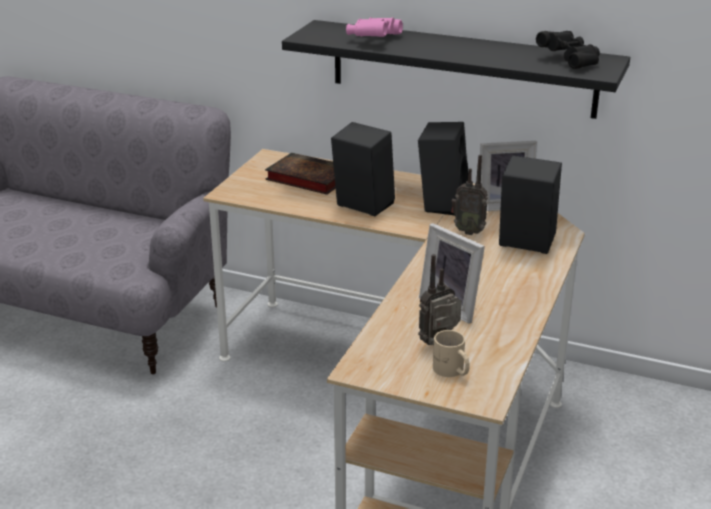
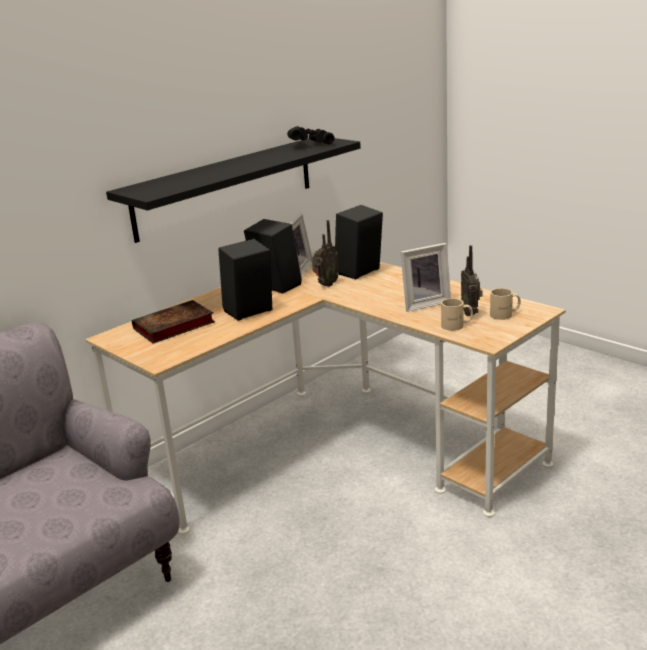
camera: 65 degrees left, 5 degrees down
pink binoculars [346,18,403,37] -> none
none -> beige mug [441,298,473,331]

